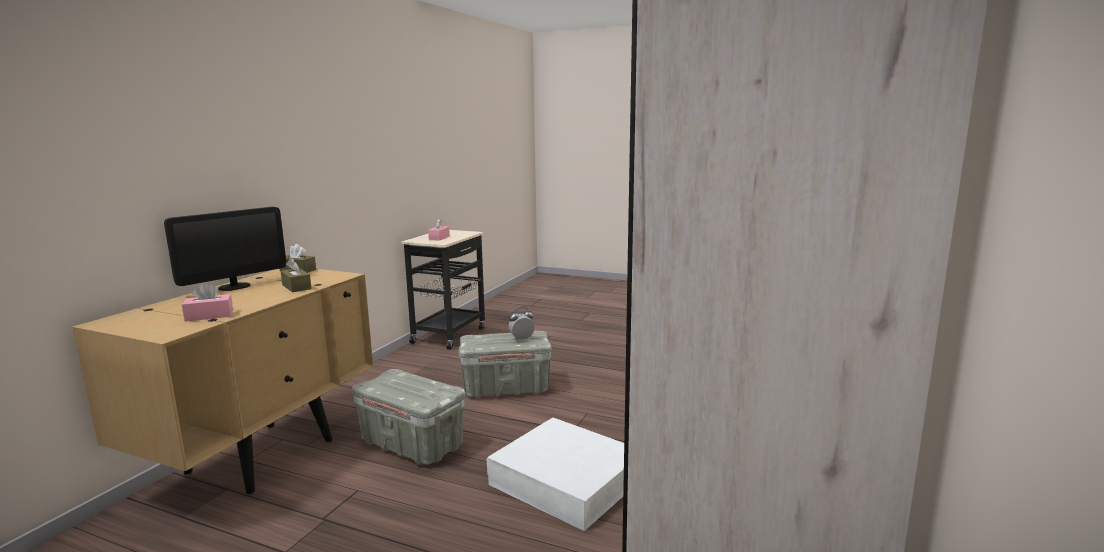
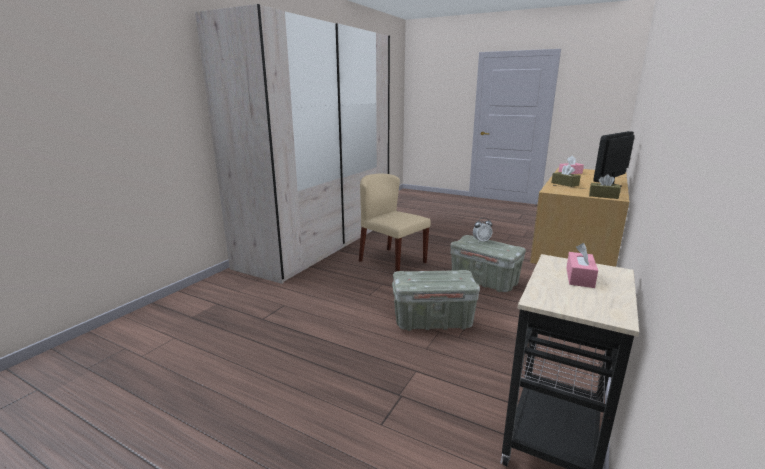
camera: 175 degrees left, 5 degrees up
white storage box [487,418,624,531] -> beige chair [359,174,431,271]
alarm clock [509,307,535,340] -> alarm clock moved to [473,218,492,243]

